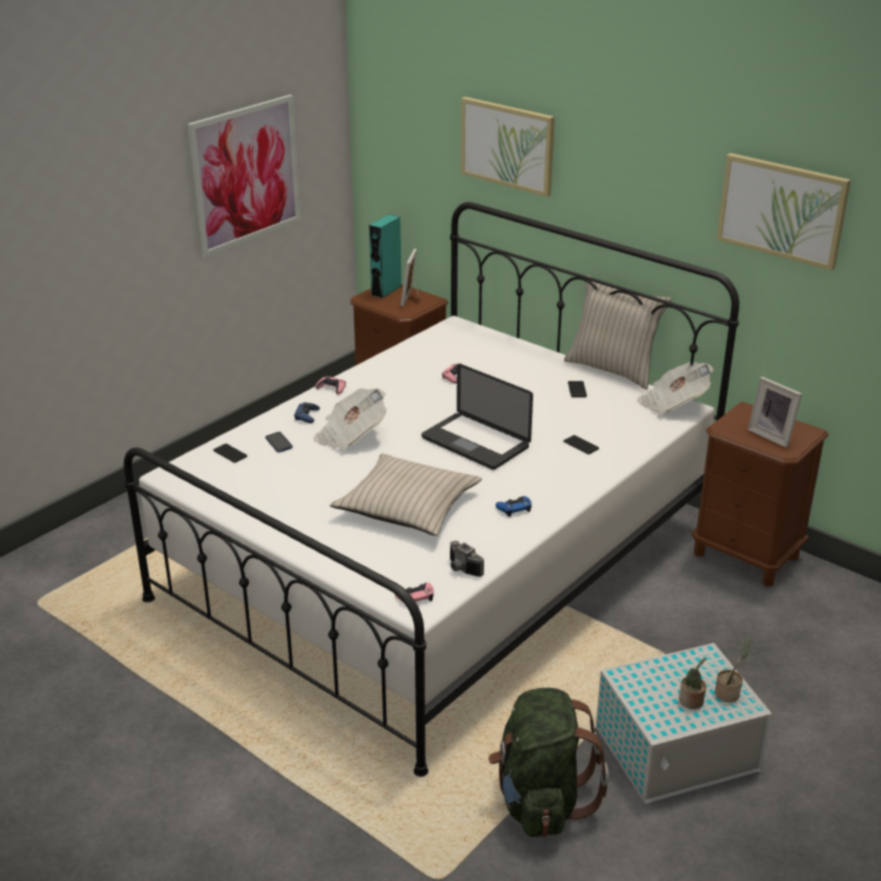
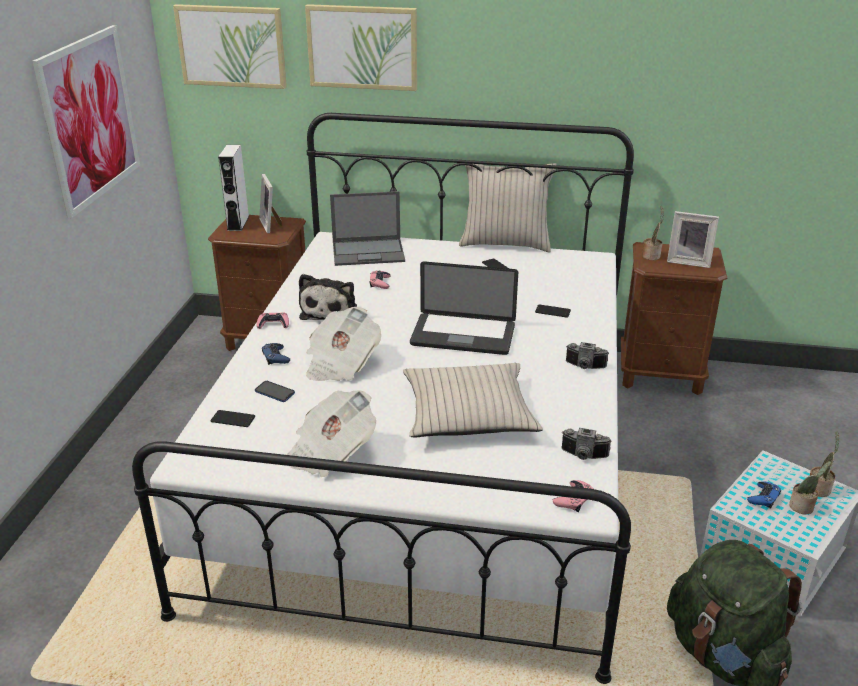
camera: 30 degrees left, 0 degrees up
turquoise speaker [369,214,402,299] -> white speaker [218,145,249,231]
blue game controller [496,496,532,517] -> blue game controller moved to [747,481,781,509]
newspaper [637,361,714,415] -> newspaper moved to [287,390,376,477]
picture [717,153,851,271] -> picture moved to [173,4,287,89]
none -> plush toy [299,274,357,320]
none -> laptop [330,191,405,266]
none -> camera [566,342,609,369]
none -> potted plant [642,205,664,260]

